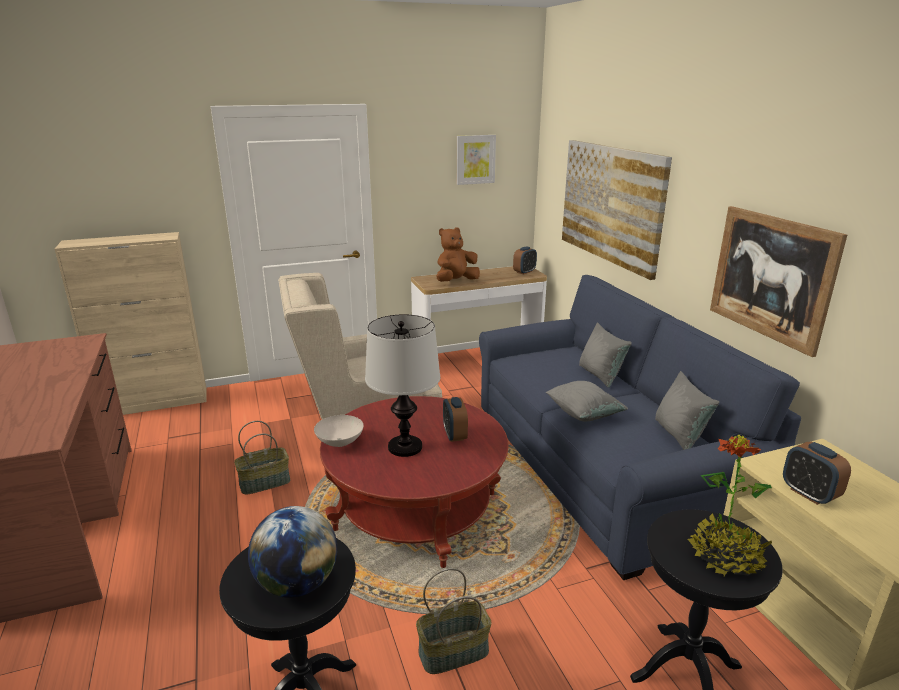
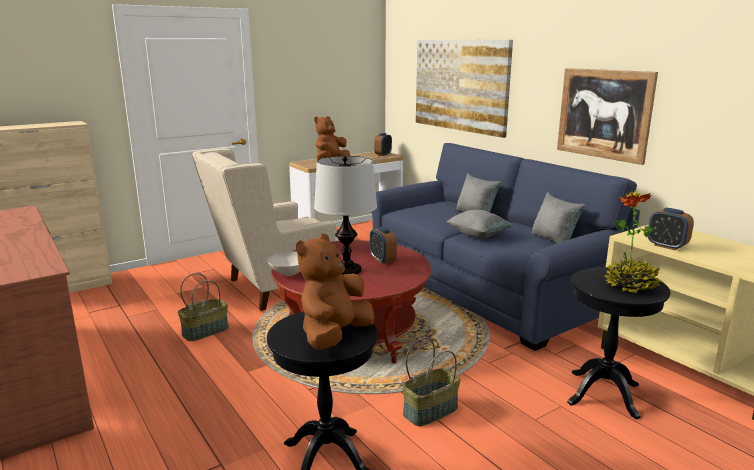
camera: 15 degrees left, 5 degrees down
globe [248,506,337,598] -> brown plush toy [296,234,374,350]
picture [457,135,496,185] -> none

